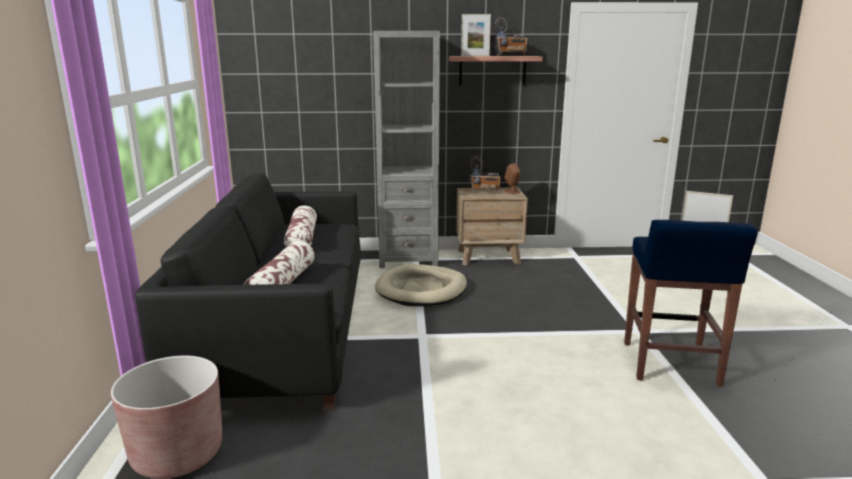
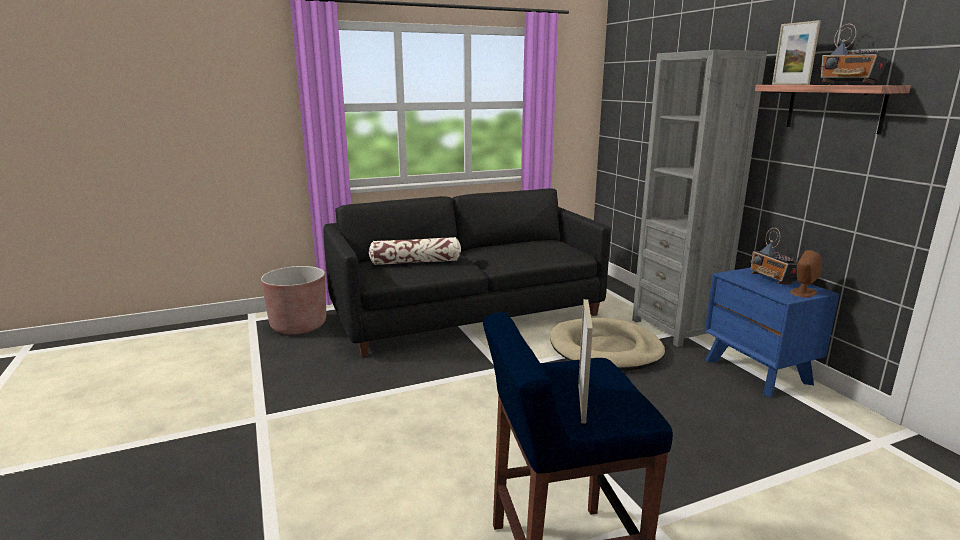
camera: 70 degrees right, 0 degrees up
pillow [284,206,317,247] -> none
brown nightstand [456,187,528,266] -> blue nightstand [705,268,840,397]

